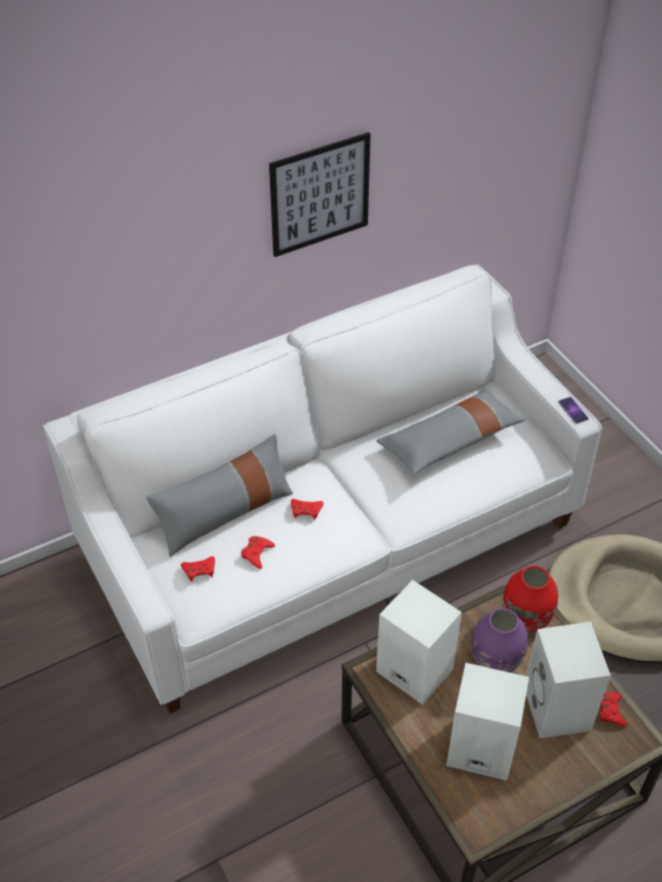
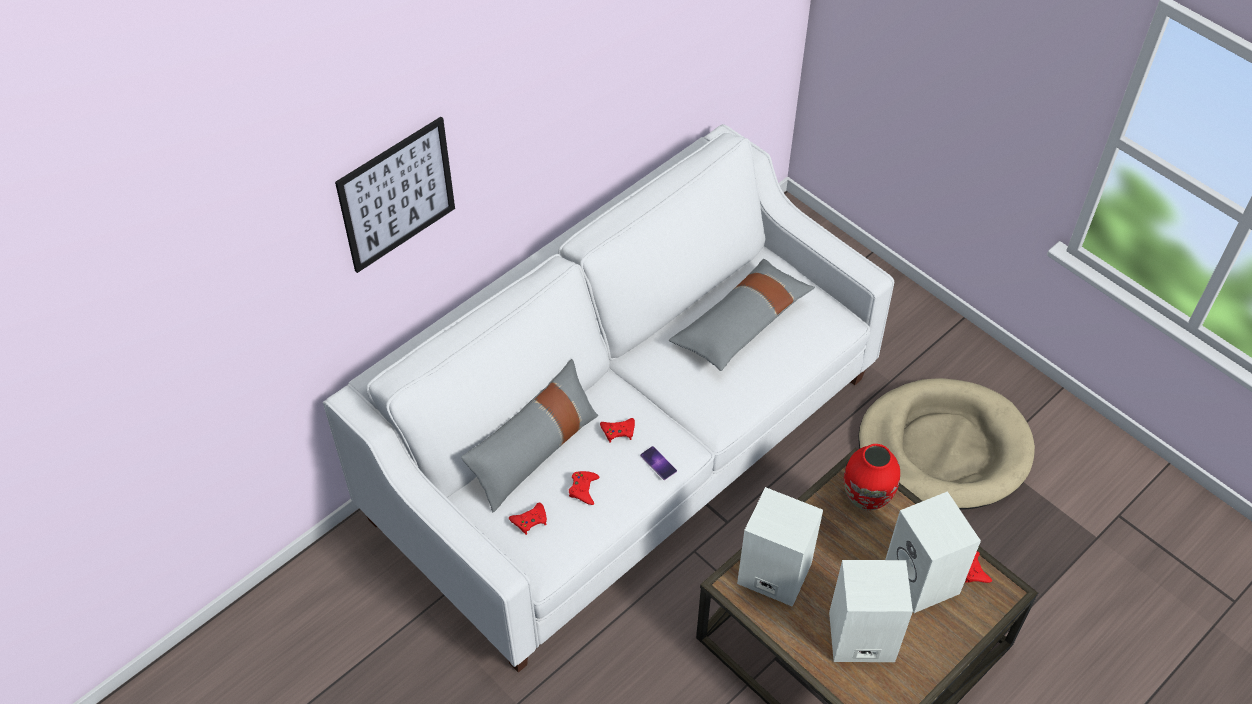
camera: 15 degrees left, 5 degrees up
picture [269,132,370,257] -> picture moved to [335,117,455,273]
purple vase [471,608,528,673] -> none
phone [558,397,589,424] -> phone moved to [640,446,677,480]

